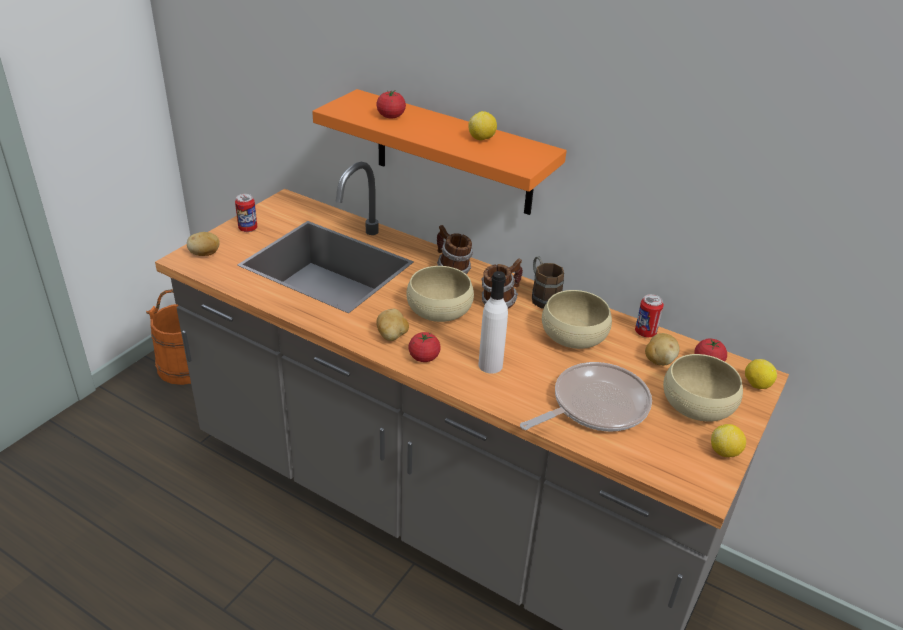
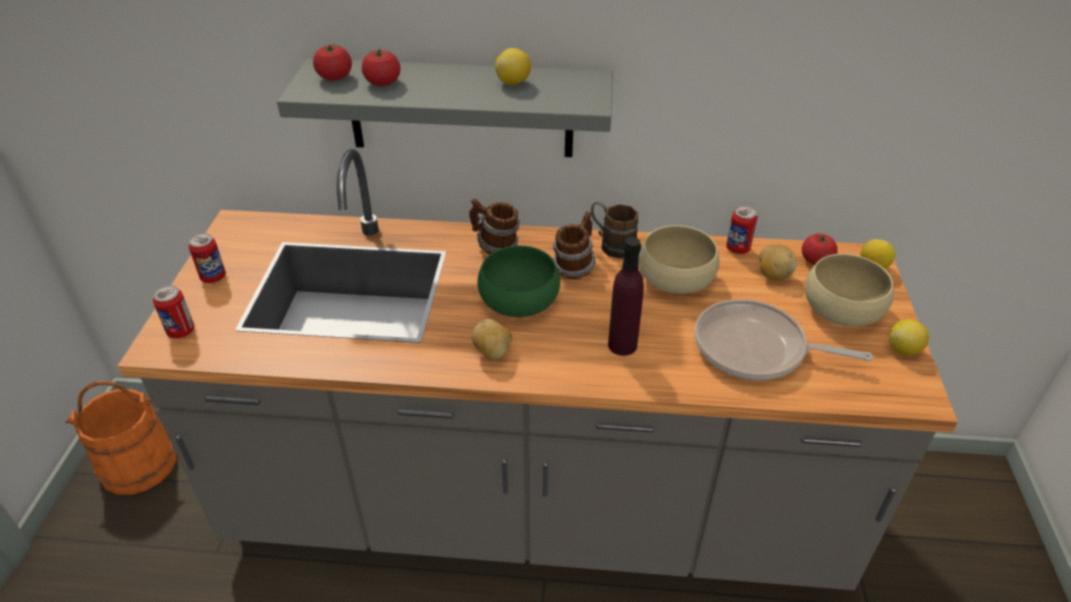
camera: 25 degrees left, 5 degrees up
potato [187,232,220,256] -> can [153,285,195,339]
orange shelf [312,89,567,215] -> grey shelf [277,58,613,157]
beige bowl [406,266,474,322] -> green bowl [477,246,560,317]
tomato [408,332,441,362] -> tomato moved to [313,43,352,81]
white bottle [478,271,508,374] -> purple bottle [608,237,644,356]
frying pan [520,362,652,431] -> frying pan turned 105 degrees counterclockwise [695,299,873,380]

